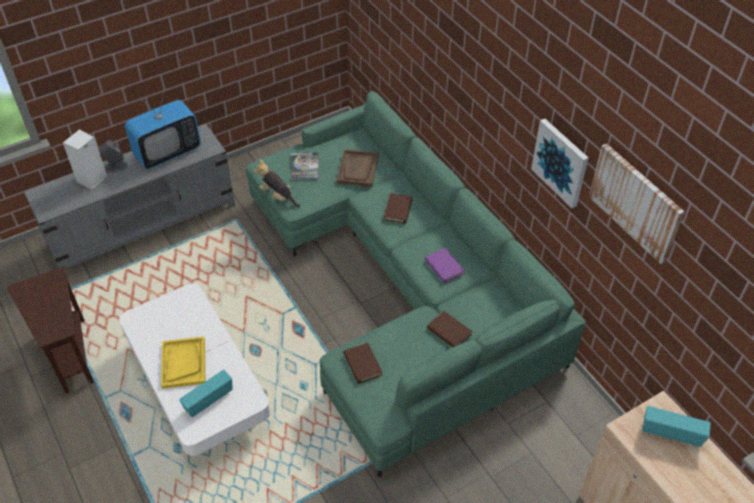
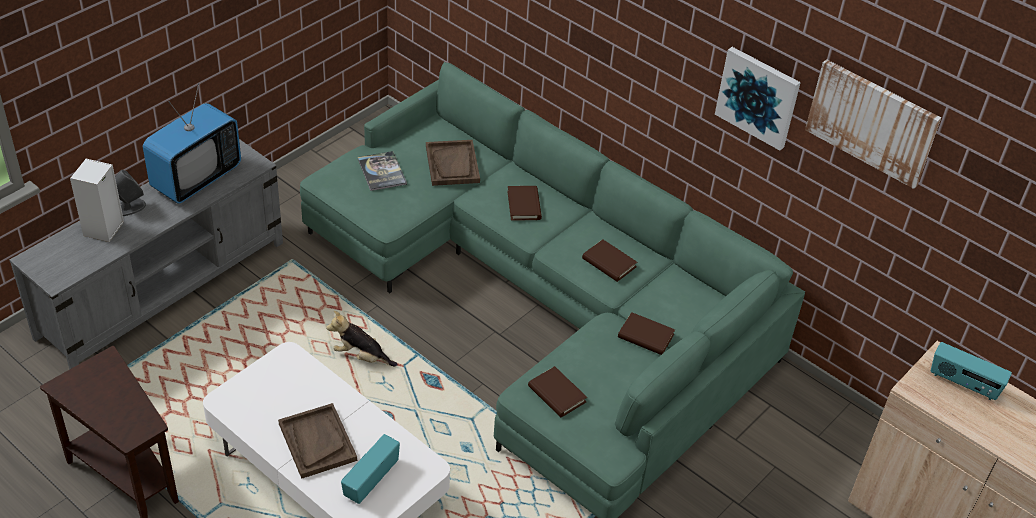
camera: 20 degrees left, 5 degrees down
yellow tray [161,337,205,389] -> brown tray [278,403,357,479]
plush toy [254,159,301,208] -> plush toy moved to [326,311,398,366]
purple book [425,248,464,284] -> brown book [582,239,637,282]
radio [643,406,711,447] -> radio turned 150 degrees counterclockwise [931,342,1012,400]

